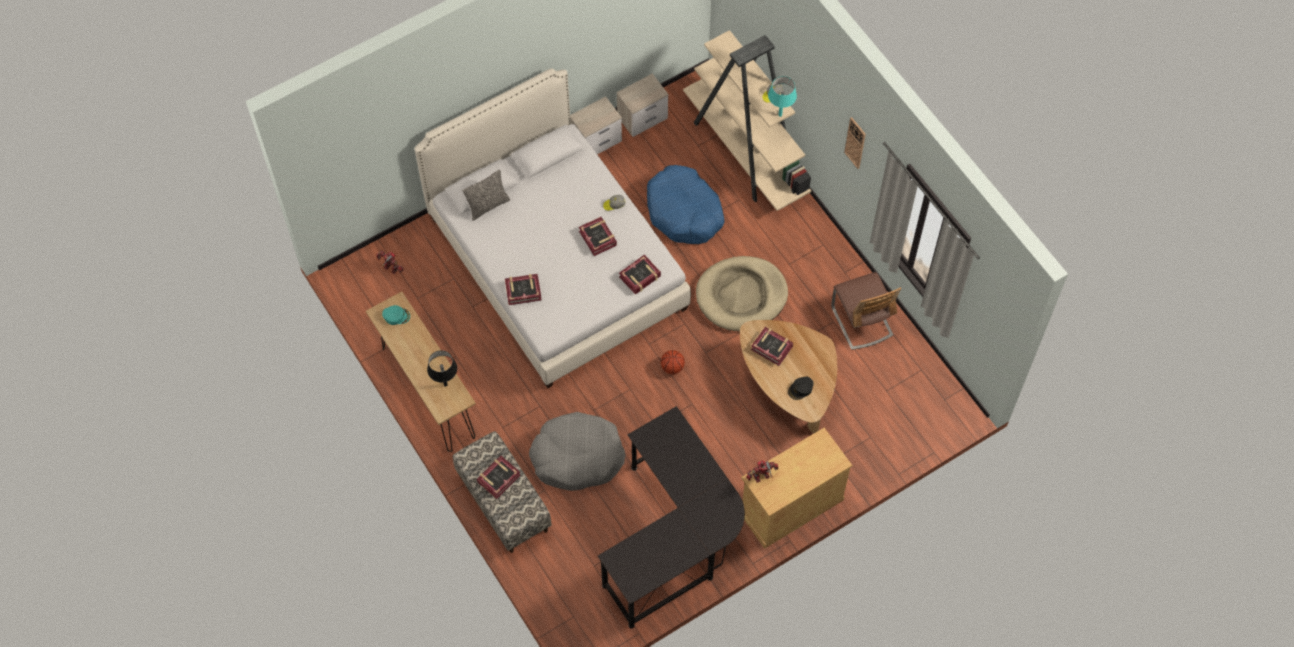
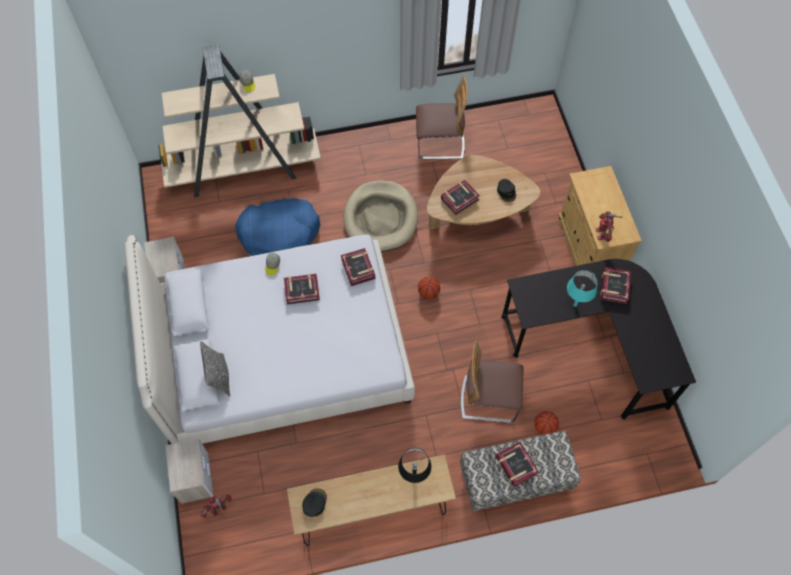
camera: 70 degrees left, 0 degrees up
turquoise cap [382,305,410,325] -> black cap [302,489,327,517]
book [505,274,542,305] -> book moved to [600,267,631,304]
grey dog bed [529,412,625,491] -> chair [461,340,524,423]
nightstand [616,73,669,137] -> nightstand moved to [165,438,214,504]
turquoise table lamp [768,76,797,117] -> turquoise table lamp moved to [567,270,598,307]
wall clock [844,117,866,169] -> none
none -> basketball [534,411,559,435]

